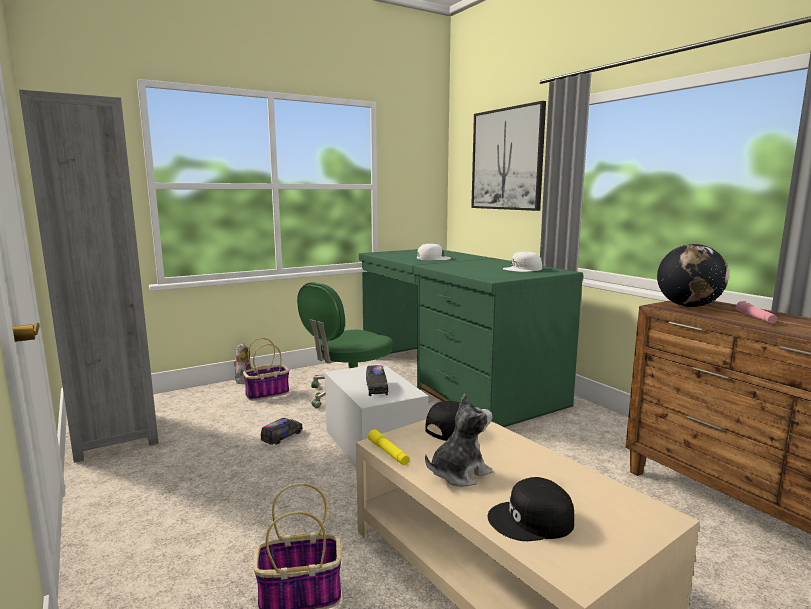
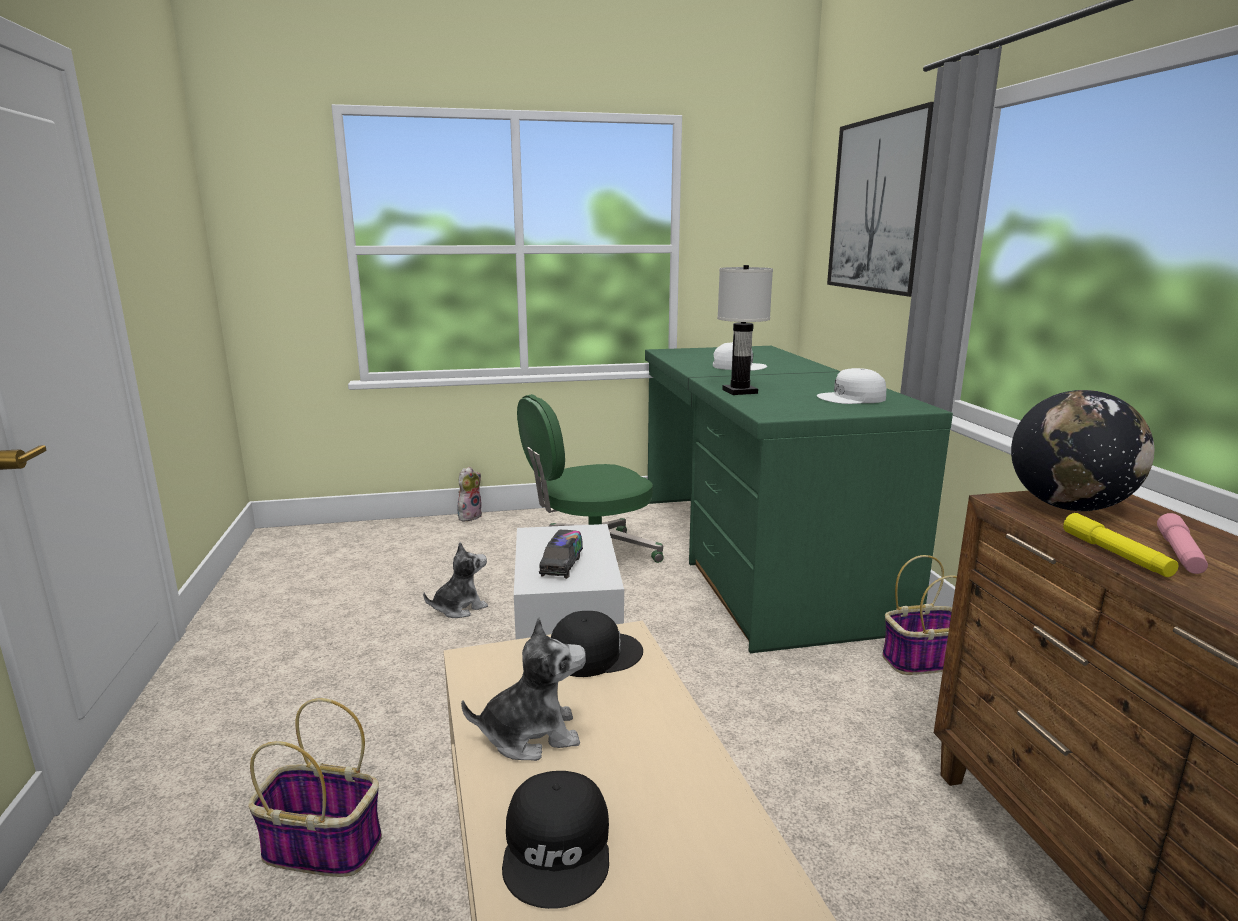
camera: 20 degrees right, 5 degrees up
grey bookcase [19,90,159,463] -> none
basket [243,338,289,401] -> basket moved to [882,555,957,675]
toy truck [261,418,303,445] -> plush toy [423,542,488,618]
yellow flashlight [368,429,409,465] -> yellow flashlight moved to [1063,513,1179,577]
black cap [488,477,574,541] -> black cap turned 105 degrees counterclockwise [502,771,609,909]
none -> white table lamp [717,265,773,395]

